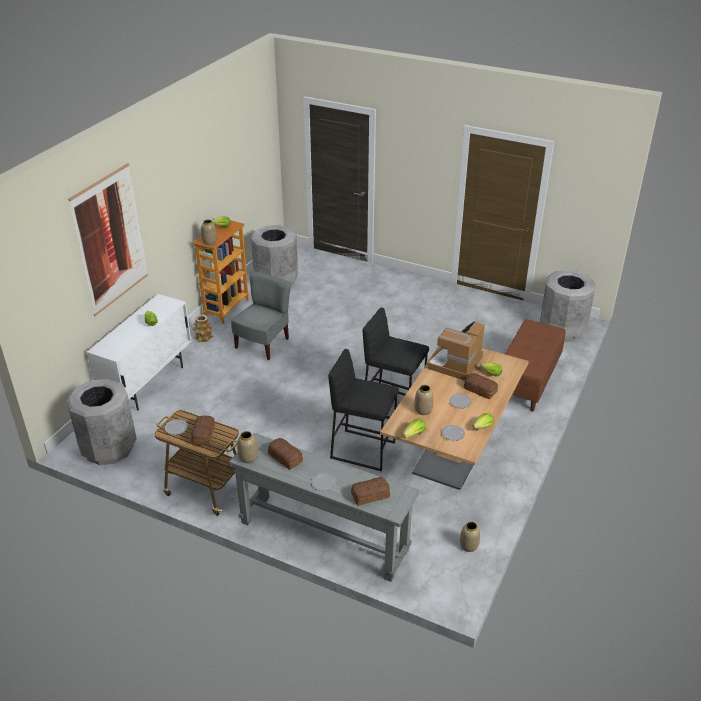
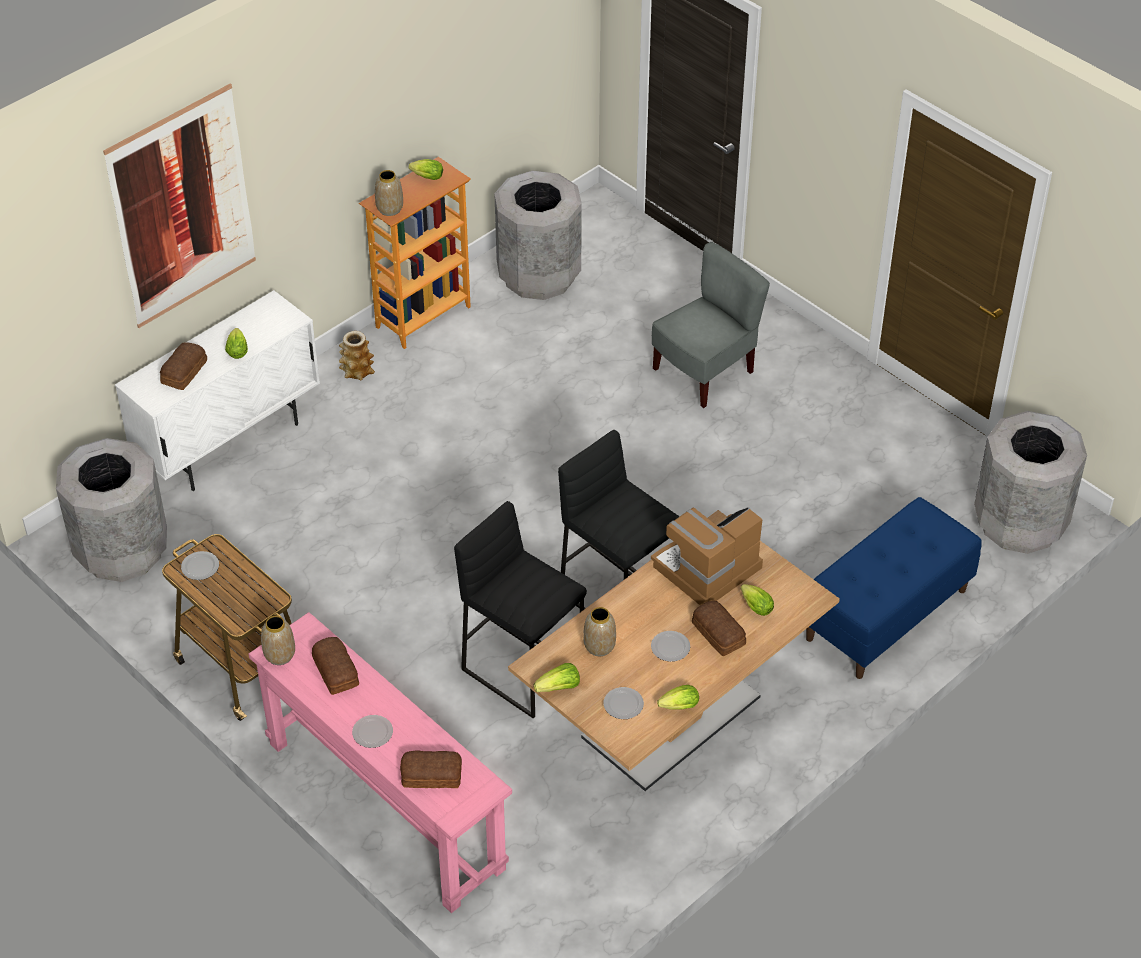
camera: 20 degrees right, 10 degrees up
bread [191,416,215,446] -> bread moved to [160,342,207,390]
grey console table [229,433,419,582] -> pink console table [248,612,512,913]
grey chair [231,271,291,360] -> grey chair moved to [652,242,770,408]
vase [460,521,480,552] -> none
brown bench [505,319,565,412] -> blue bench [806,497,982,679]

